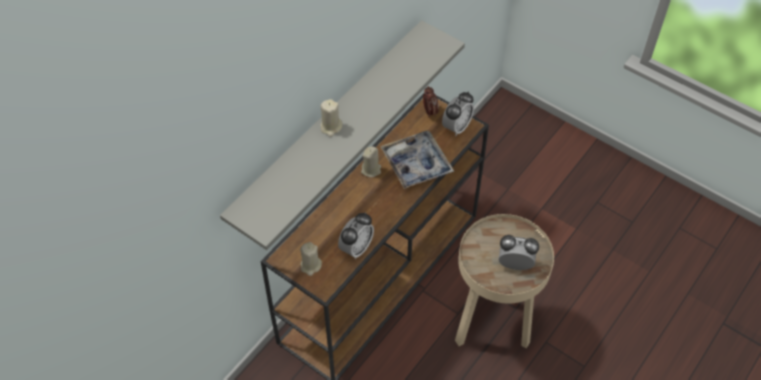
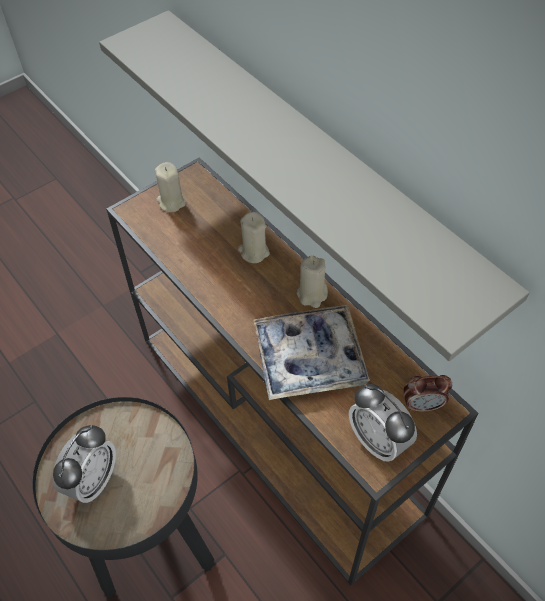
camera: 105 degrees right, 0 degrees up
beige candle [320,99,342,137] -> beige candle moved to [238,212,270,263]
alarm clock [338,212,374,259] -> none
beige side table [455,214,554,348] -> black side table [32,397,214,598]

